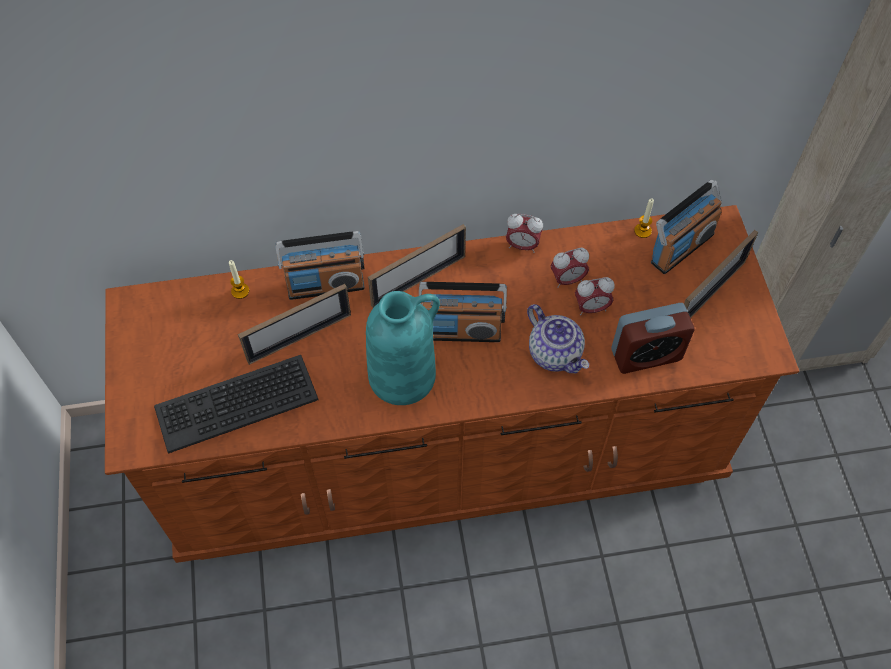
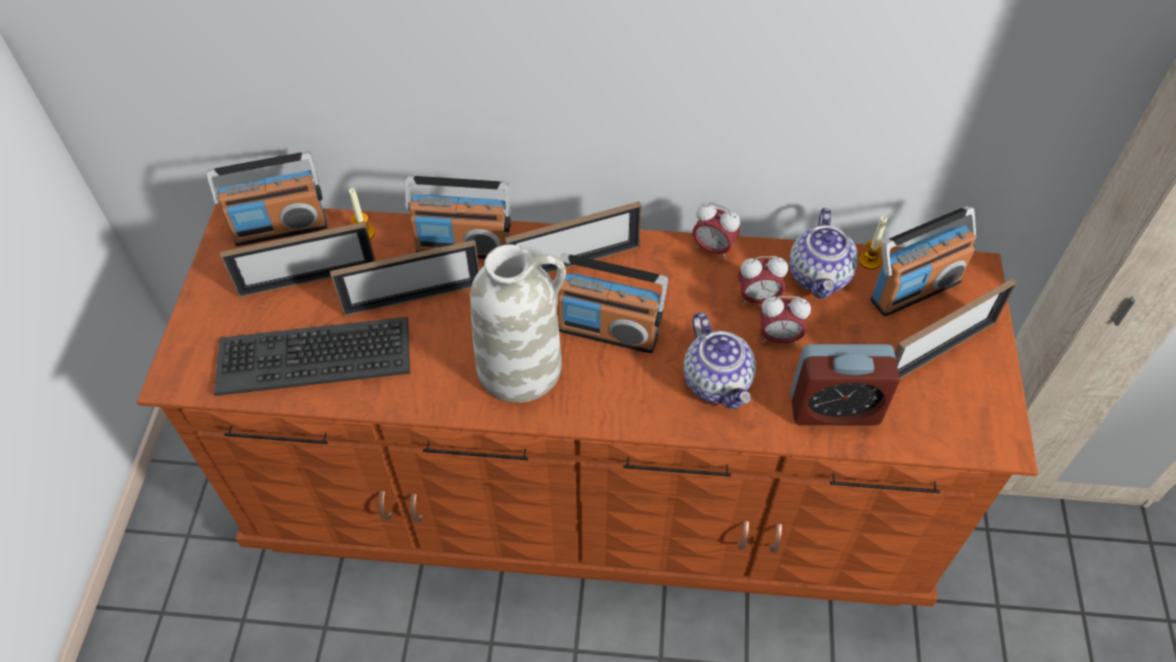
camera: 15 degrees right, 5 degrees down
turquoise vase [366,291,440,405] -> white vase [470,244,566,403]
none -> radio [207,151,328,246]
none -> picture frame [220,222,376,298]
none -> teapot [789,208,858,299]

